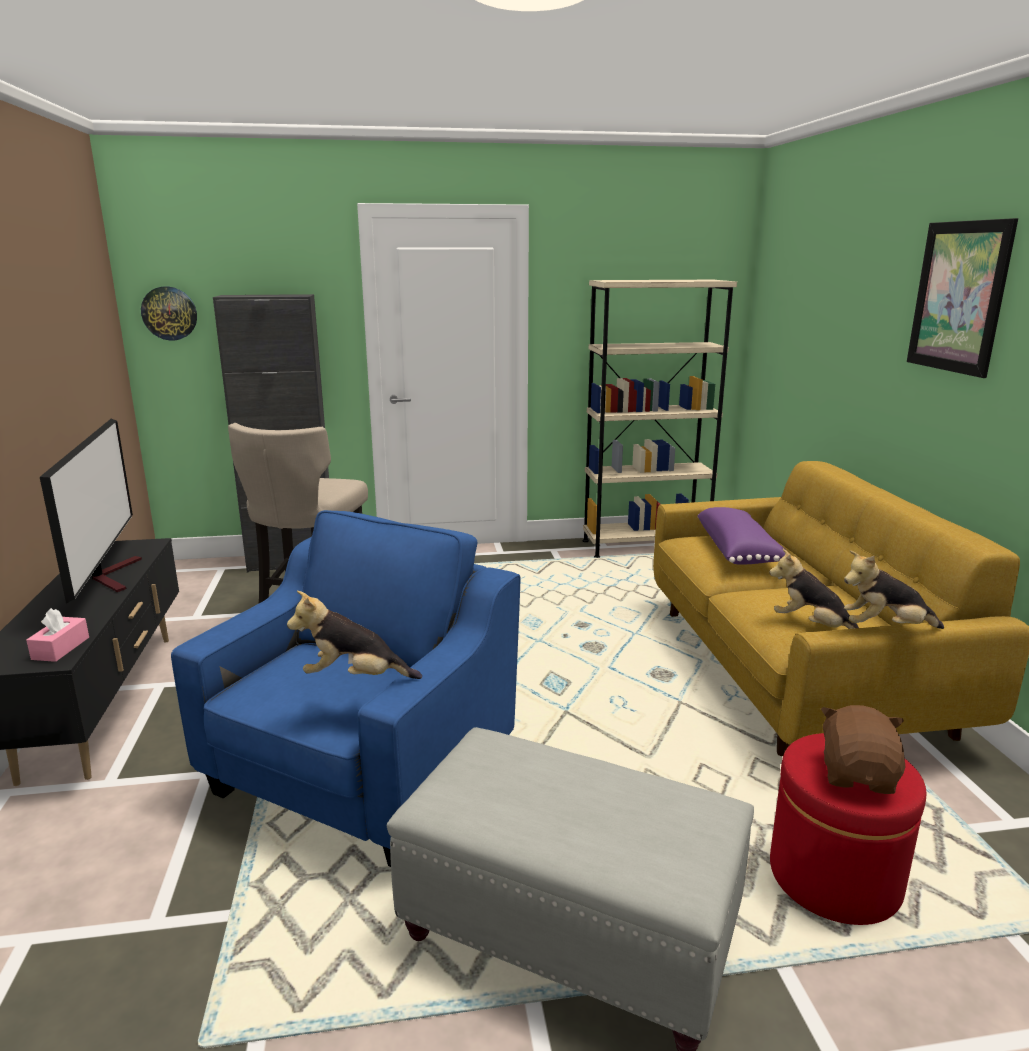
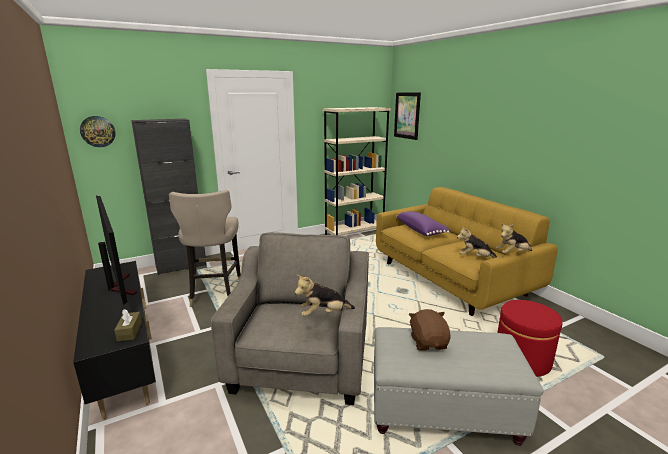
camera: 20 degrees left, 0 degrees up
pink tissue box [26,608,89,662] -> brown tissue box [114,309,142,341]
blue armchair [171,510,521,867] -> grey armchair [211,232,369,405]
brown plush toy [821,705,905,794] -> brown plush toy moved to [408,309,450,351]
picture [907,218,1018,378] -> picture moved to [394,92,421,140]

